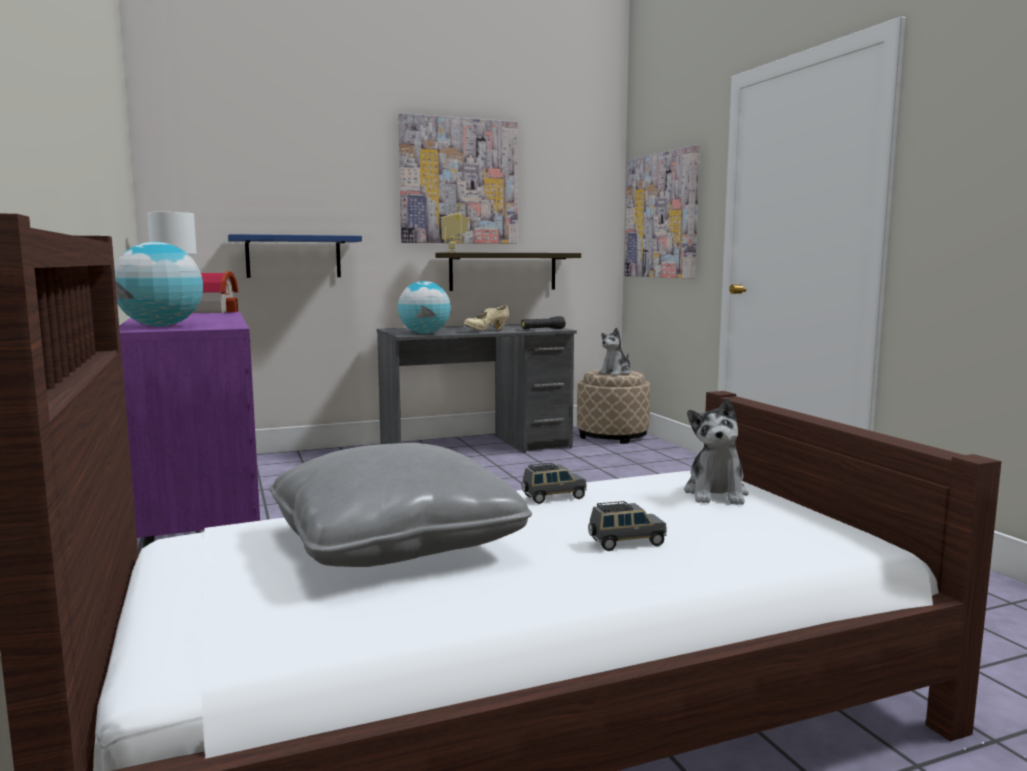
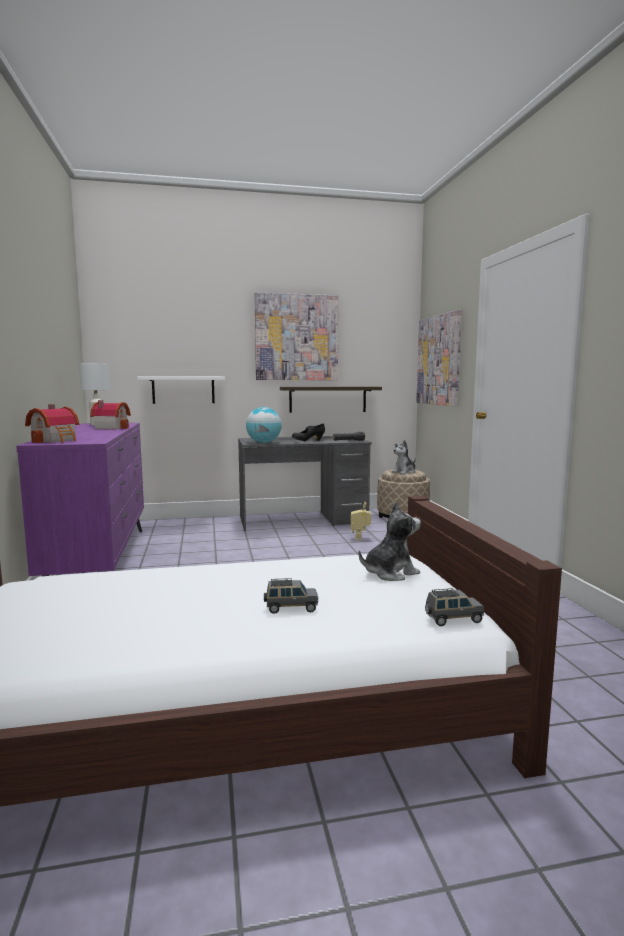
camera: 10 degrees right, 0 degrees up
globe [114,242,203,326] -> toy house [25,404,79,443]
blue shelf [228,234,362,278] -> white shelf [137,376,225,404]
grey pillow [269,443,532,567] -> none
toy robot [441,202,468,252] -> toy robot moved to [351,502,371,540]
beige shoe [464,305,509,331] -> black shoe [292,424,325,441]
grey toy car [522,463,587,504] -> grey toy car moved to [425,588,484,626]
plush toy [684,398,749,505] -> plush toy turned 135 degrees counterclockwise [359,501,421,581]

